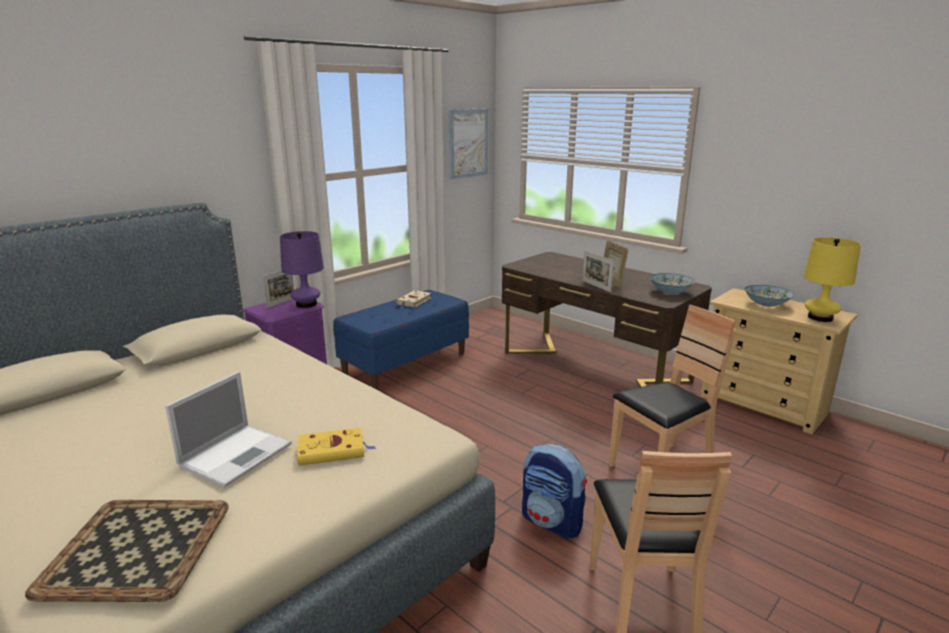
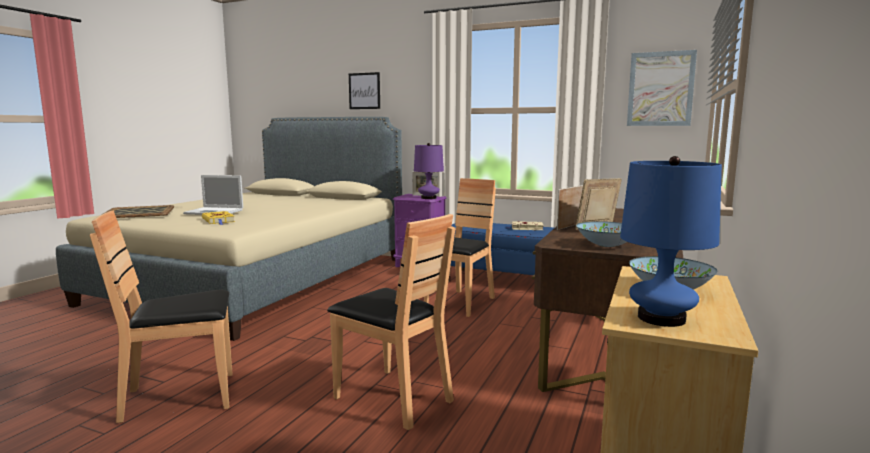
camera: 70 degrees right, 10 degrees down
backpack [522,444,587,539] -> none
yellow table lamp [803,237,861,322] -> blue table lamp [620,156,722,327]
none -> picture [349,72,380,109]
none -> brown chair [424,178,496,317]

